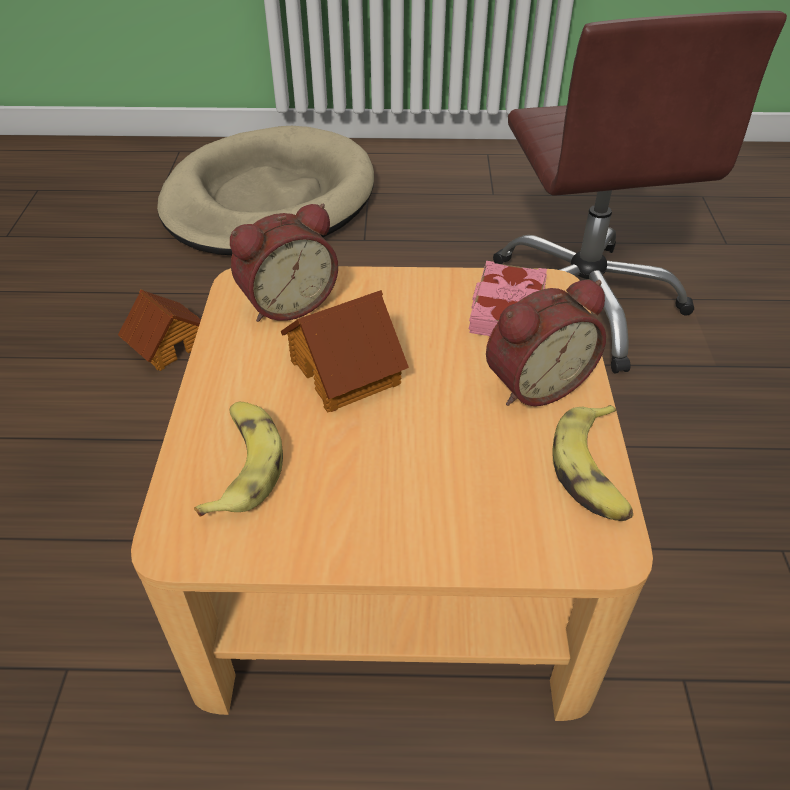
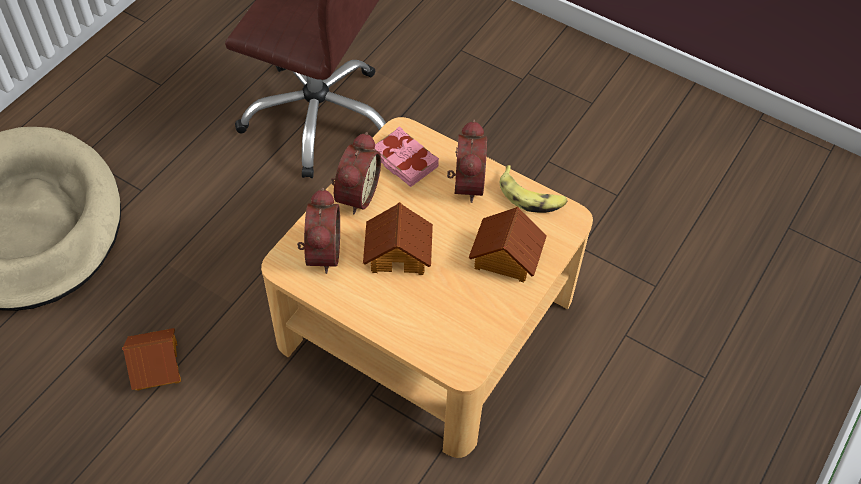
camera: 60 degrees left, 10 degrees up
banana [194,402,283,517] -> none
none -> alarm clock [331,132,381,214]
none -> toy house [468,206,547,282]

